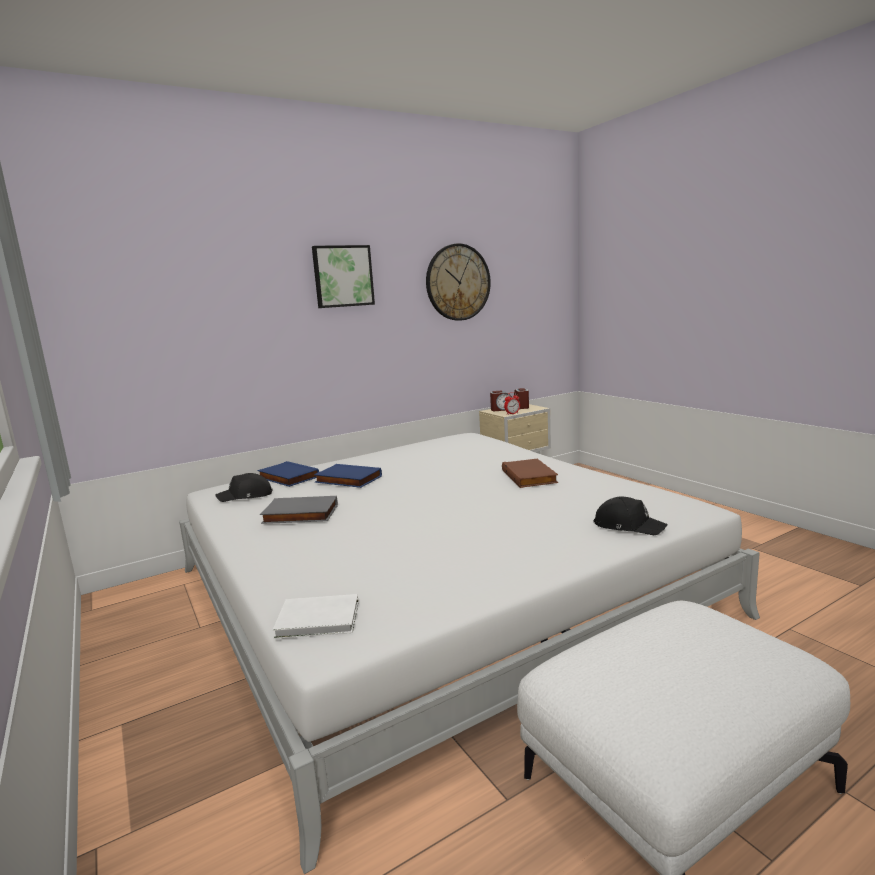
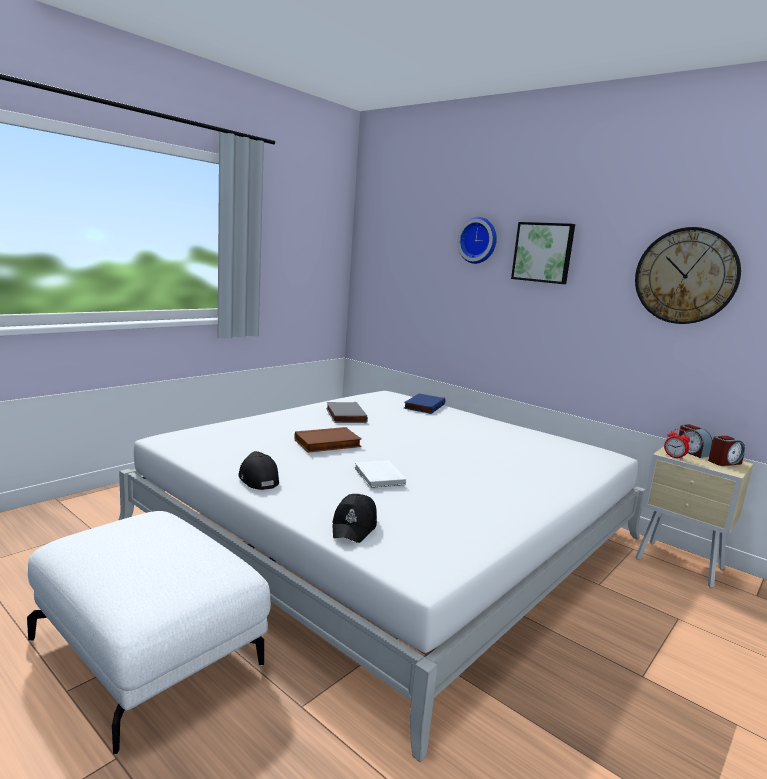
camera: 70 degrees right, 0 degrees up
black cap [215,473,273,502] -> black cap moved to [238,451,279,490]
white book [273,594,358,639] -> white book moved to [355,461,406,488]
blue book [314,464,382,488] -> none
brown book [502,459,558,488] -> brown book moved to [294,427,362,453]
none -> wall clock [457,217,497,264]

